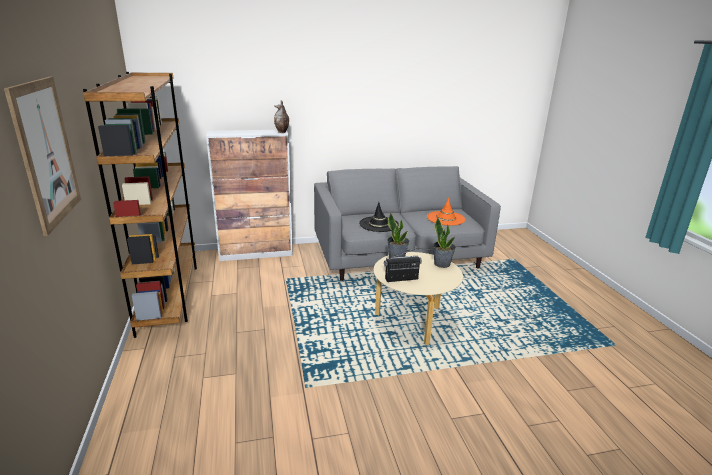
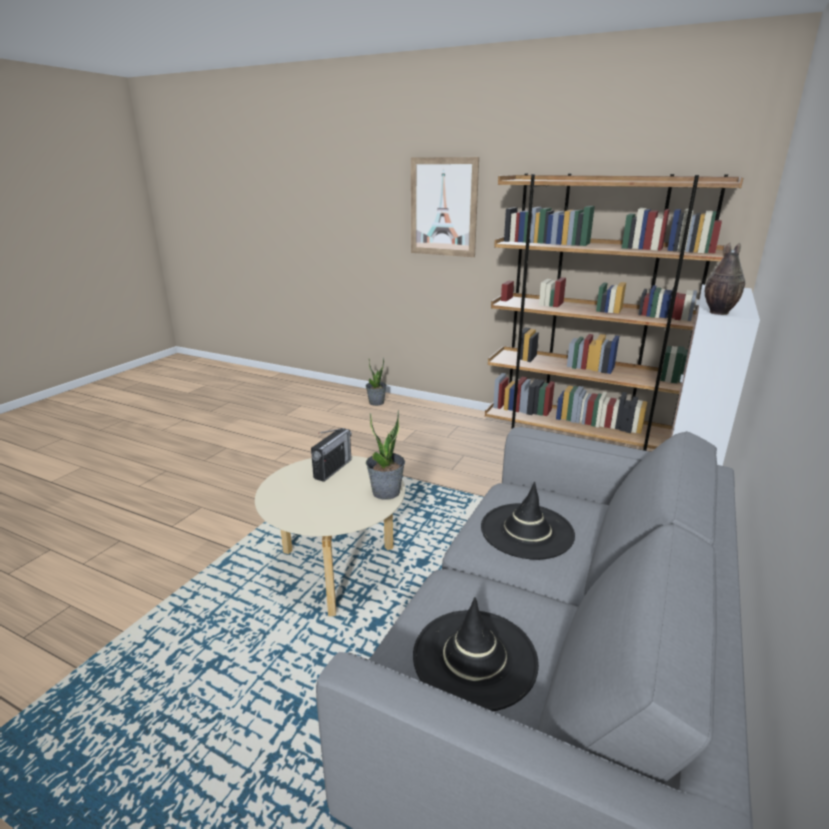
camera: 130 degrees right, 0 degrees up
orange hat [427,197,465,226] -> black hat [413,597,539,711]
potted plant [433,217,456,268] -> potted plant moved to [366,358,387,406]

